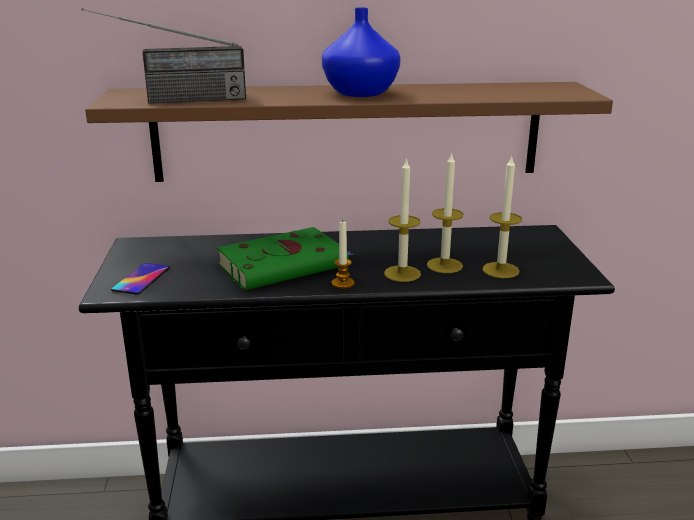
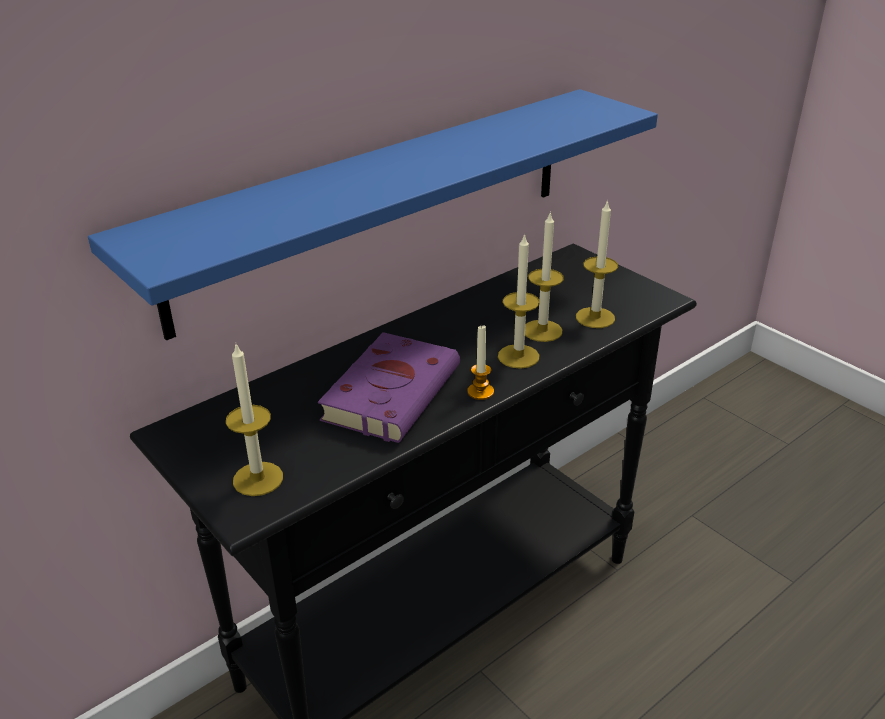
camera: 35 degrees left, 10 degrees up
radio [81,8,246,104] -> none
brown shelf [85,82,613,182] -> blue shelf [88,89,658,341]
phone [111,263,170,295] -> candle [226,344,283,496]
green book [217,227,353,290] -> purple book [318,332,460,443]
blue vase [322,8,401,97] -> none

